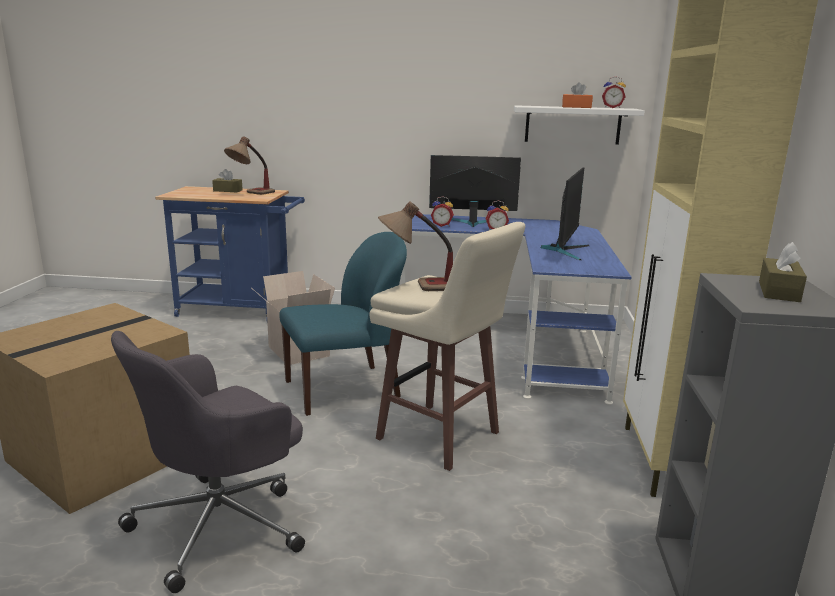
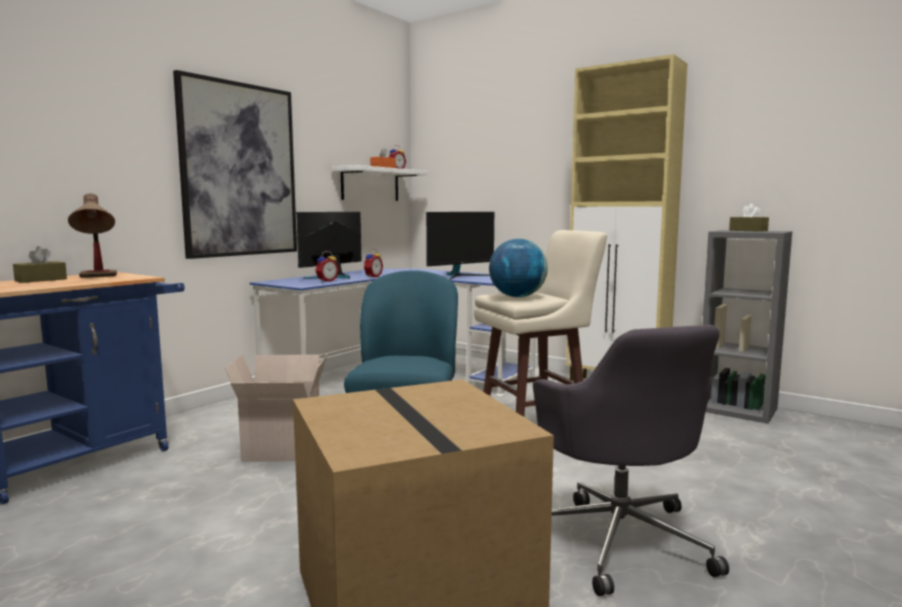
camera: 60 degrees left, 10 degrees down
table lamp [378,201,453,291] -> globe [489,239,548,297]
monitor [541,168,589,260] -> monitor turned 90 degrees clockwise [426,212,494,279]
none -> picture [173,70,297,259]

